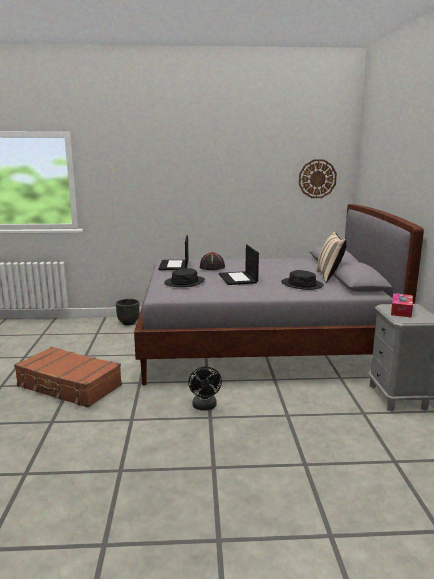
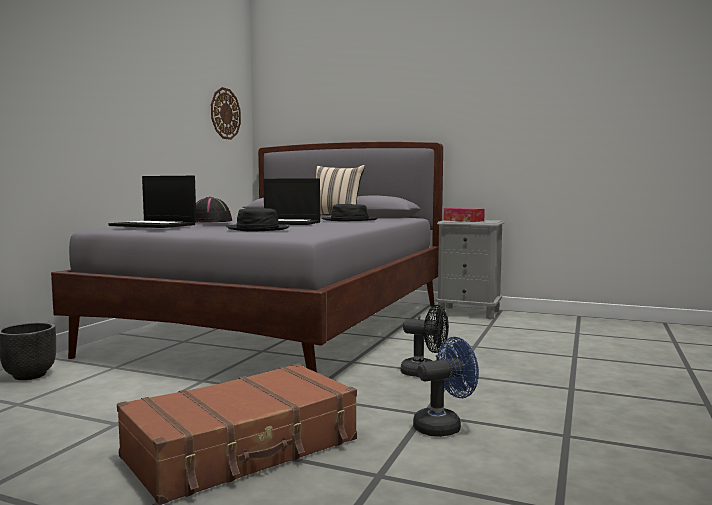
camera: 65 degrees left, 10 degrees down
none -> blue fan [413,337,479,437]

